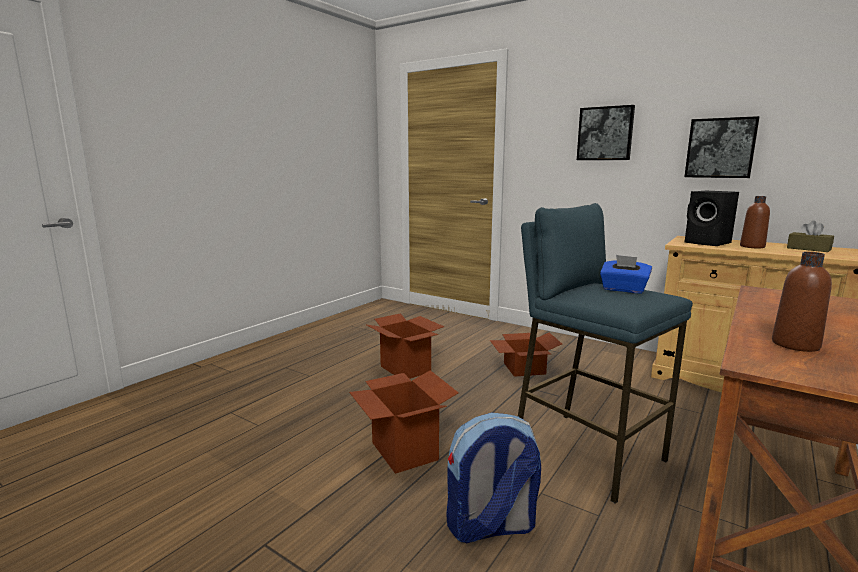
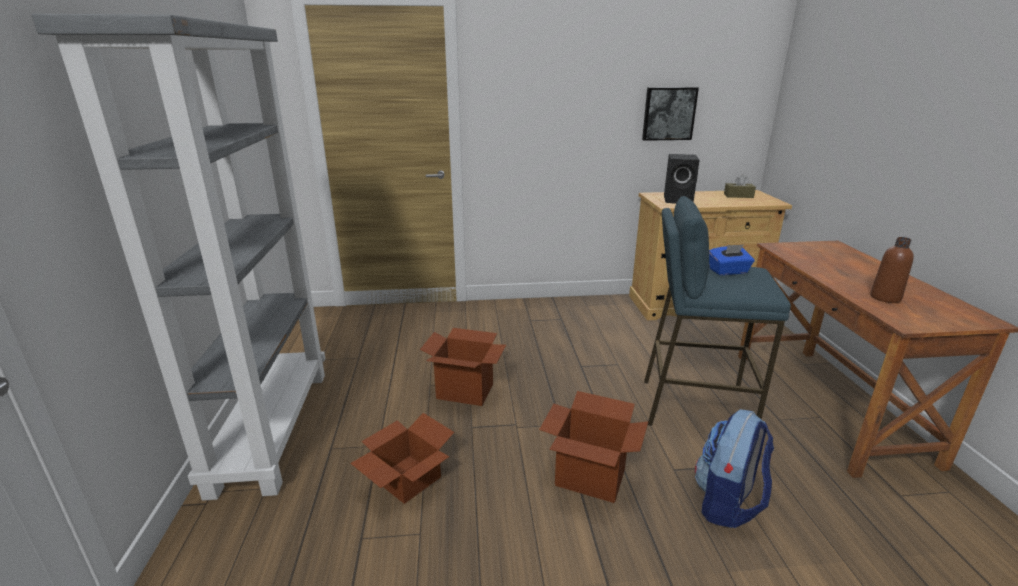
camera: 40 degrees left, 10 degrees up
cardboard box [490,333,562,377] -> cardboard box moved to [350,413,454,504]
picture [577,105,635,160] -> none
brown bottle [740,196,770,249] -> none
none -> grey bookcase [32,14,325,501]

